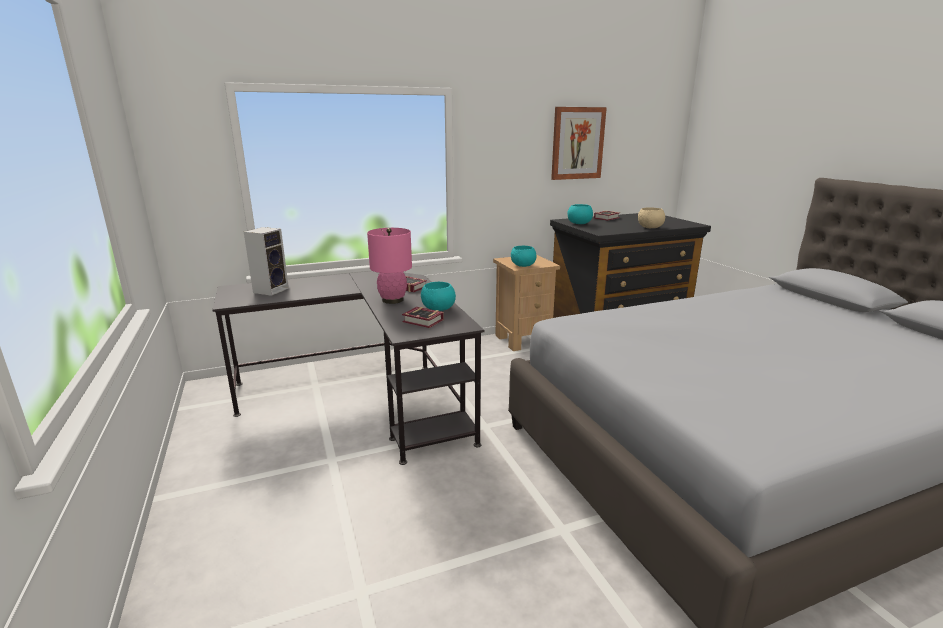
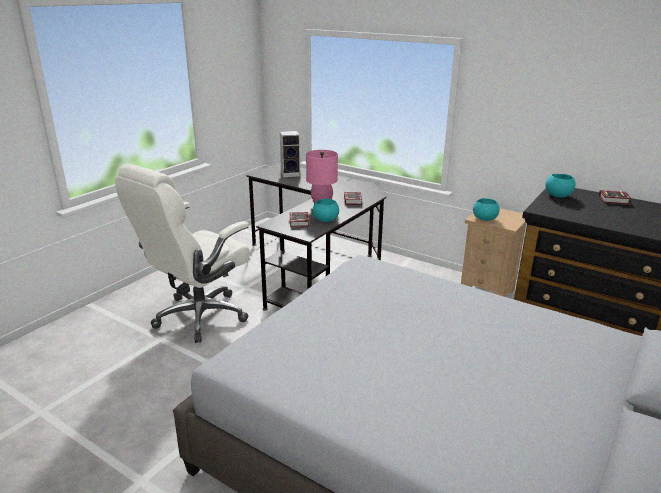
camera: 55 degrees right, 5 degrees up
picture [551,107,607,180] -> none
beige bowl [638,207,665,228] -> none
none -> white office chair [115,164,250,343]

